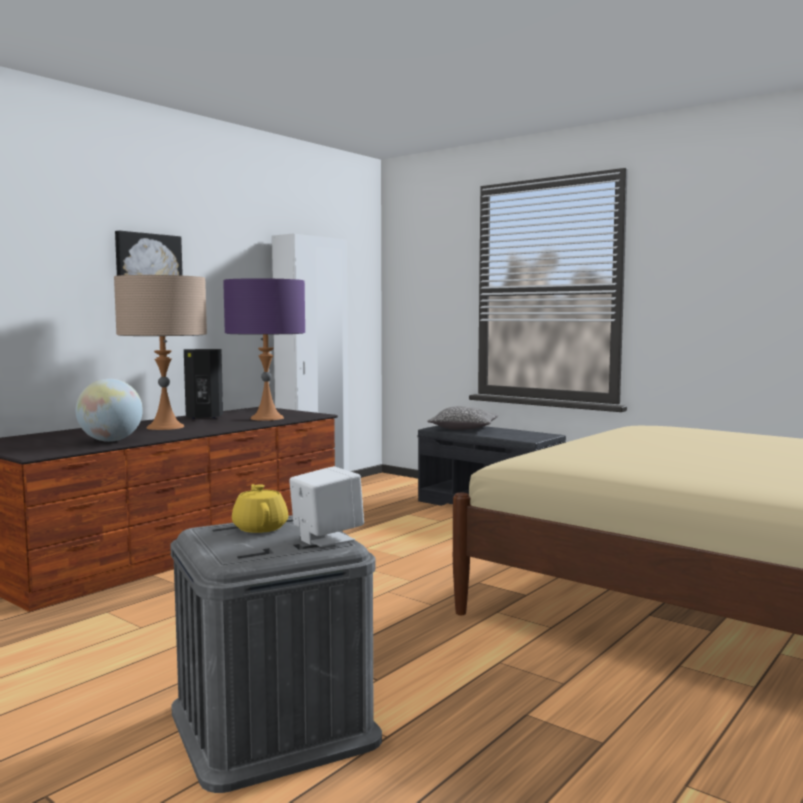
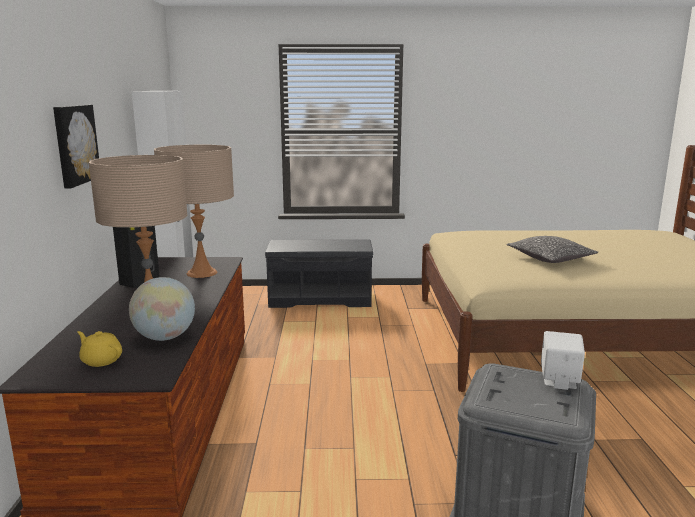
camera: 40 degrees left, 10 degrees up
purple table lamp [223,278,305,421] -> beige table lamp [154,145,234,278]
yellow teapot [232,484,288,533] -> yellow teapot moved to [77,331,122,367]
pillow [427,406,499,430] -> pillow moved to [507,236,598,263]

